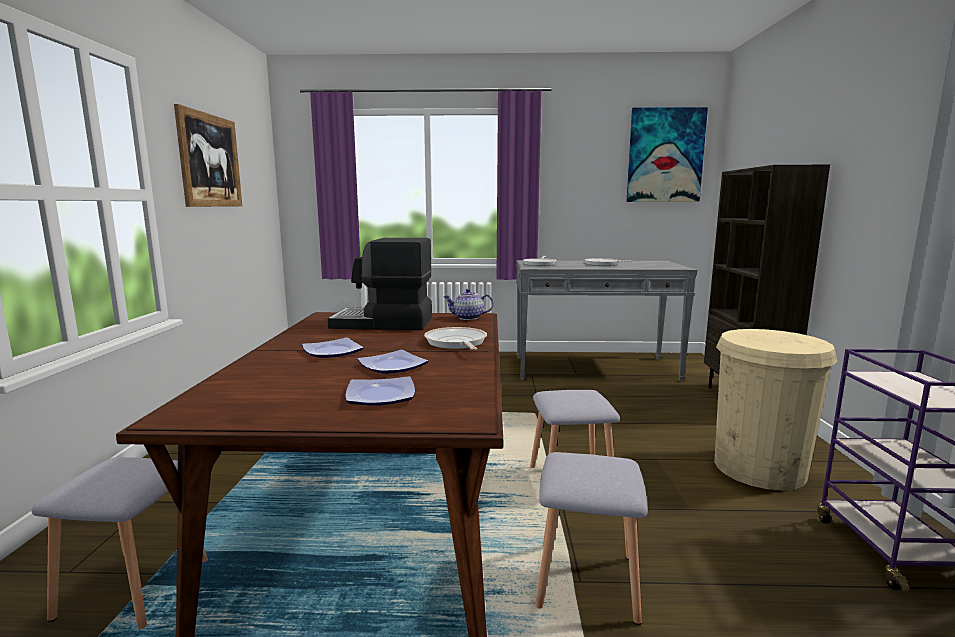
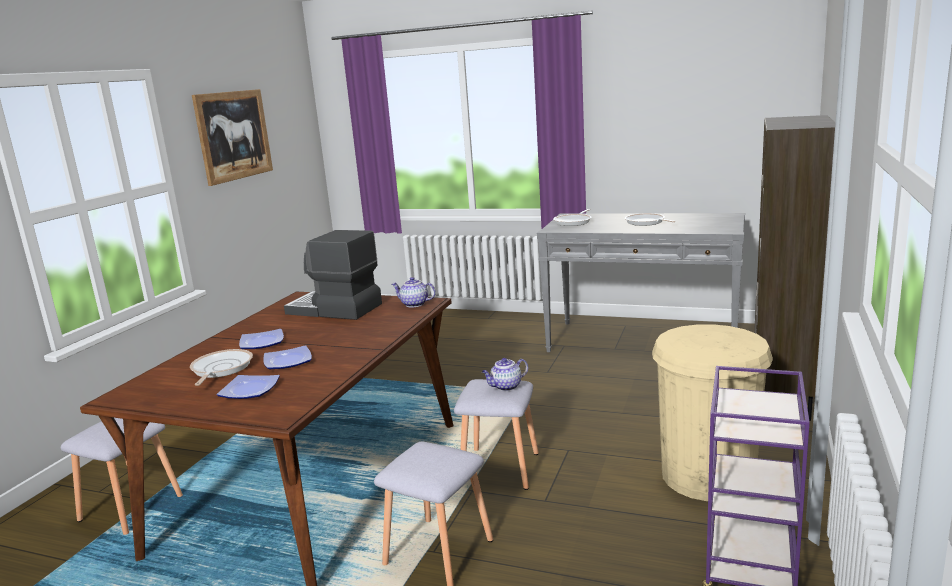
camera: 20 degrees right, 5 degrees up
frying pan [424,327,487,350] -> frying pan moved to [190,349,253,386]
picture [626,107,708,202] -> none
none -> teapot [482,358,528,391]

